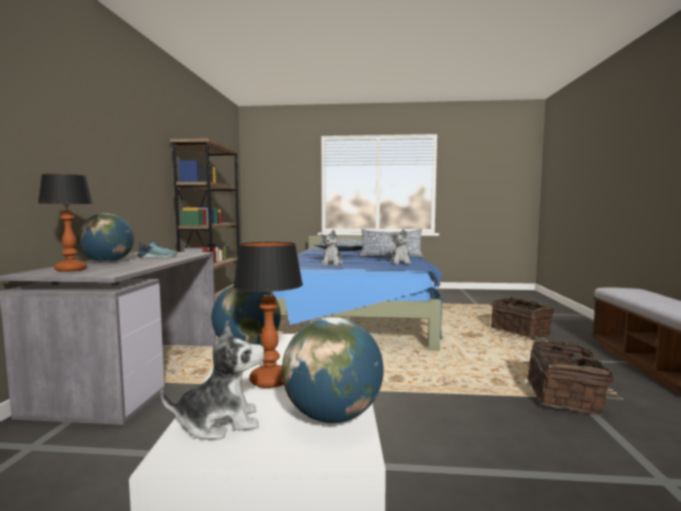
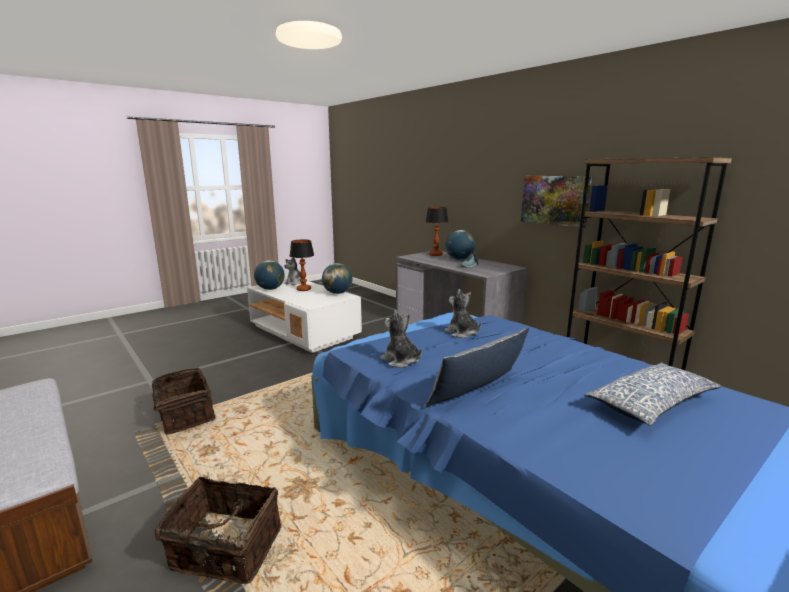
camera: 135 degrees right, 10 degrees up
none -> picture [521,176,592,228]

